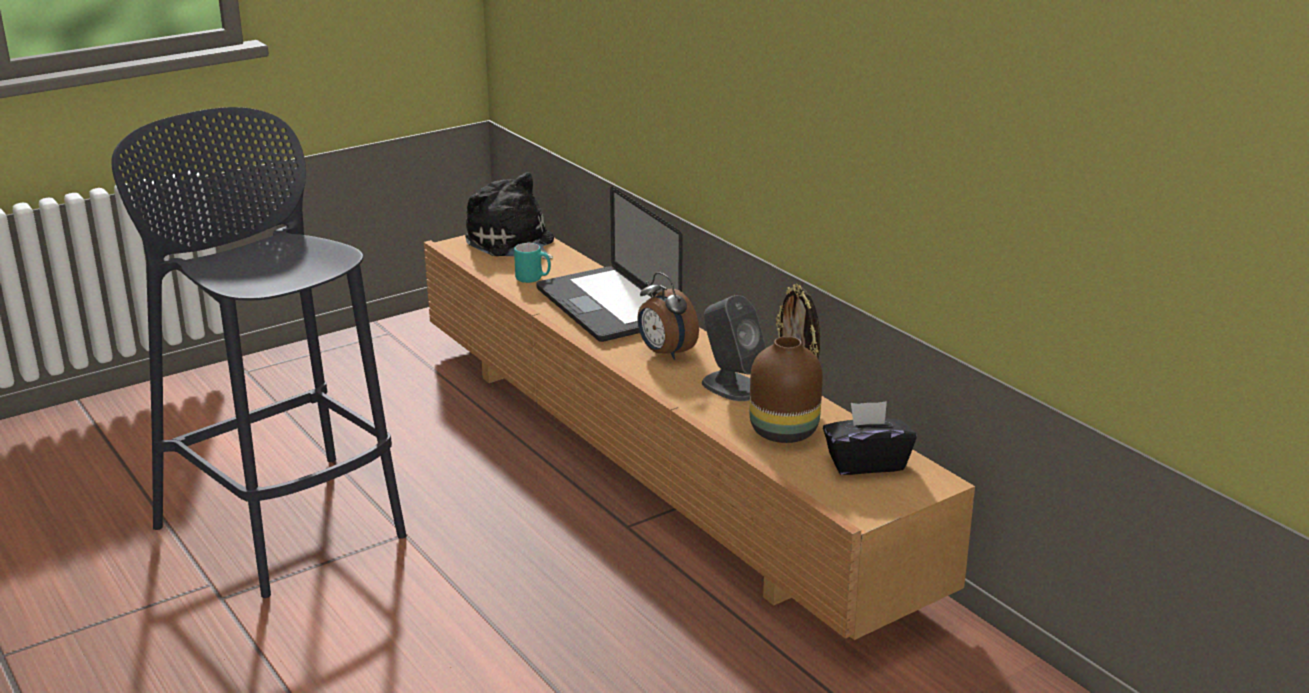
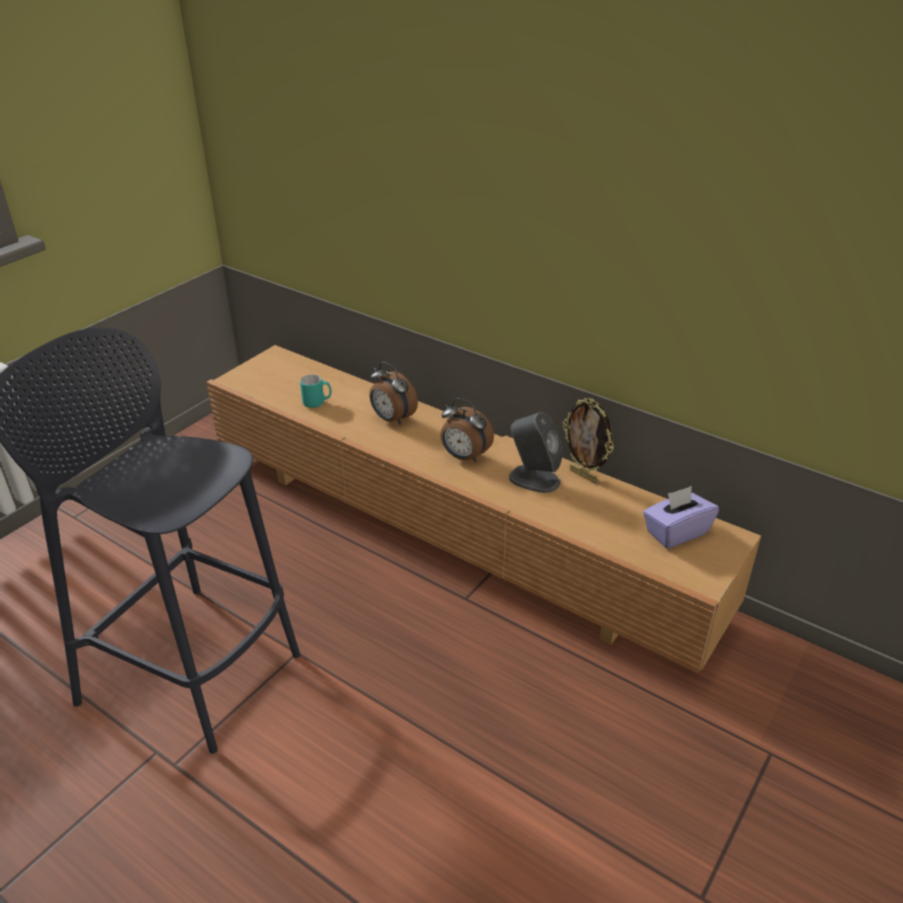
camera: 20 degrees left, 10 degrees up
plush toy [465,172,554,259] -> none
laptop [536,187,683,342] -> alarm clock [369,362,418,425]
brown vase [749,336,823,443] -> none
black tissue box [823,401,917,475] -> purple tissue box [643,486,719,549]

